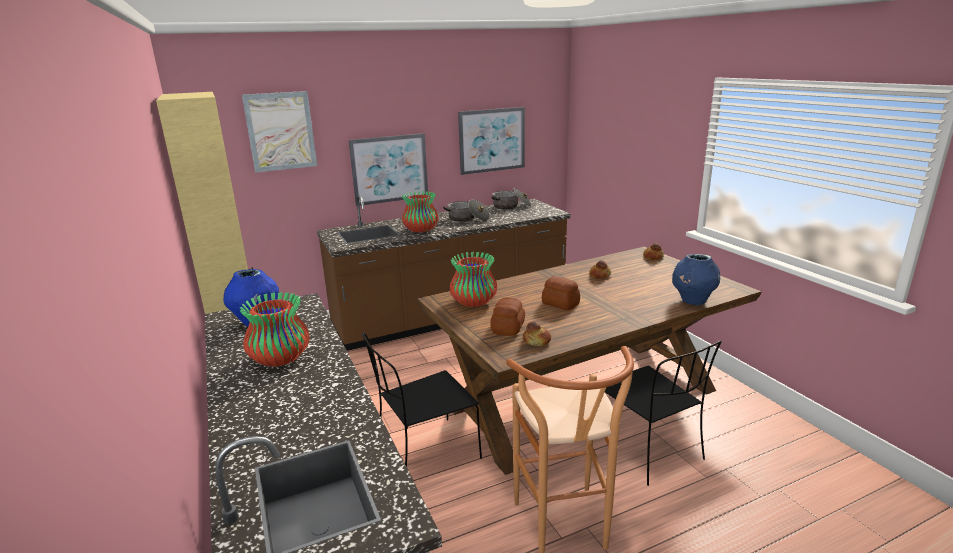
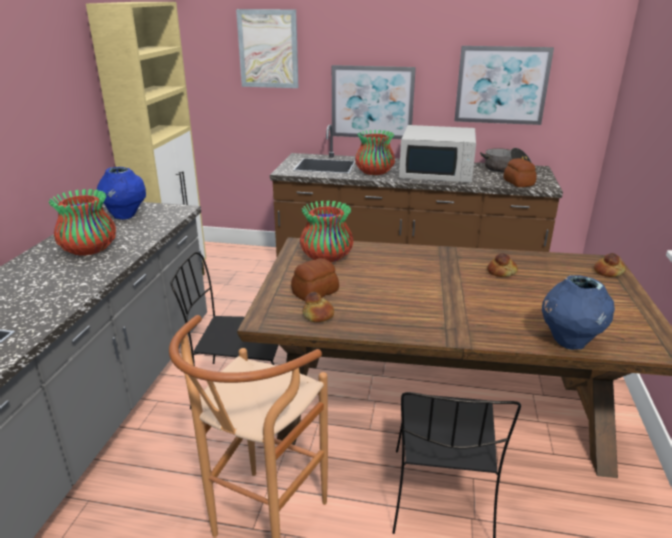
camera: 35 degrees right, 5 degrees up
cooking pot [443,200,490,222] -> white microwave [399,125,476,183]
bread [542,276,580,310] -> bread moved to [503,158,537,187]

